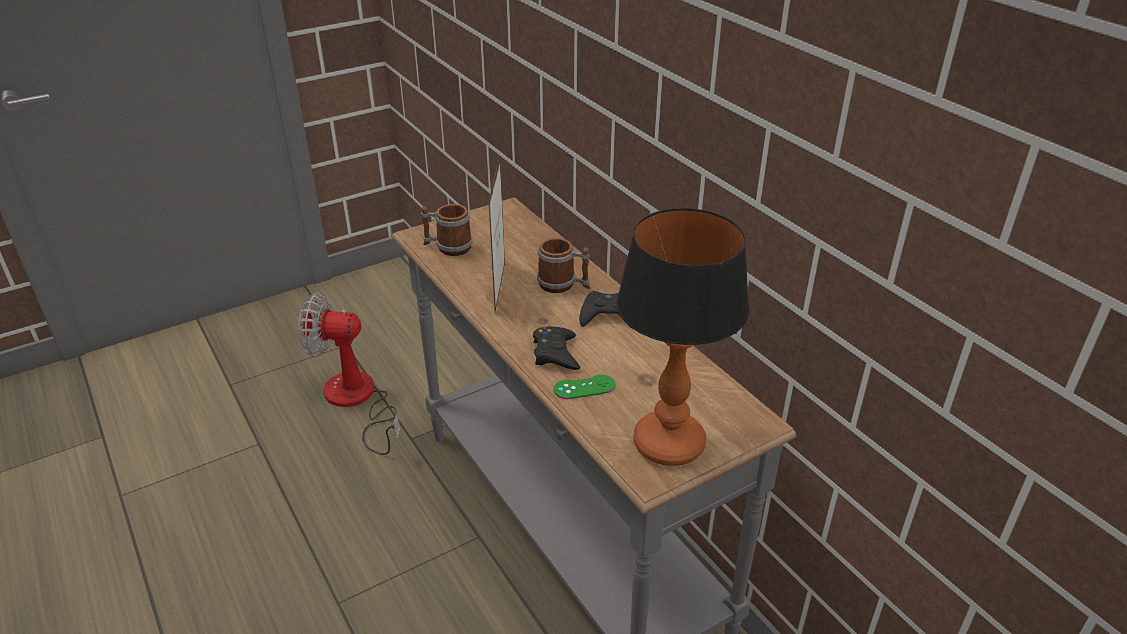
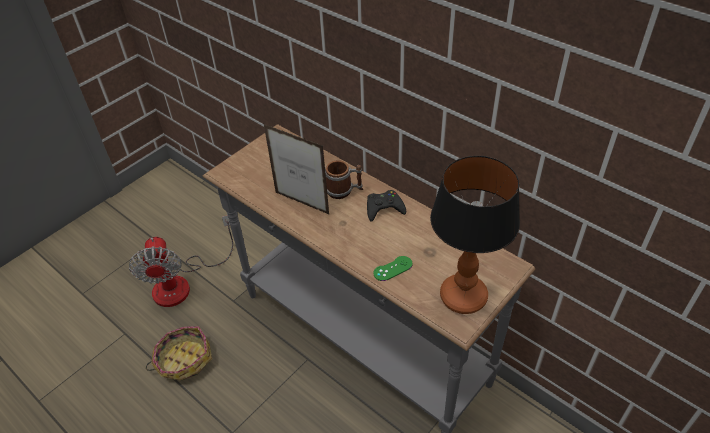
camera: 15 degrees left, 10 degrees up
fan [298,293,400,455] -> fan turned 90 degrees counterclockwise [129,216,233,307]
mug [421,204,473,256] -> none
picture frame [489,156,505,312] -> picture frame turned 135 degrees clockwise [264,124,330,215]
black game controller [533,326,580,370] -> none
none -> basket [146,326,212,381]

